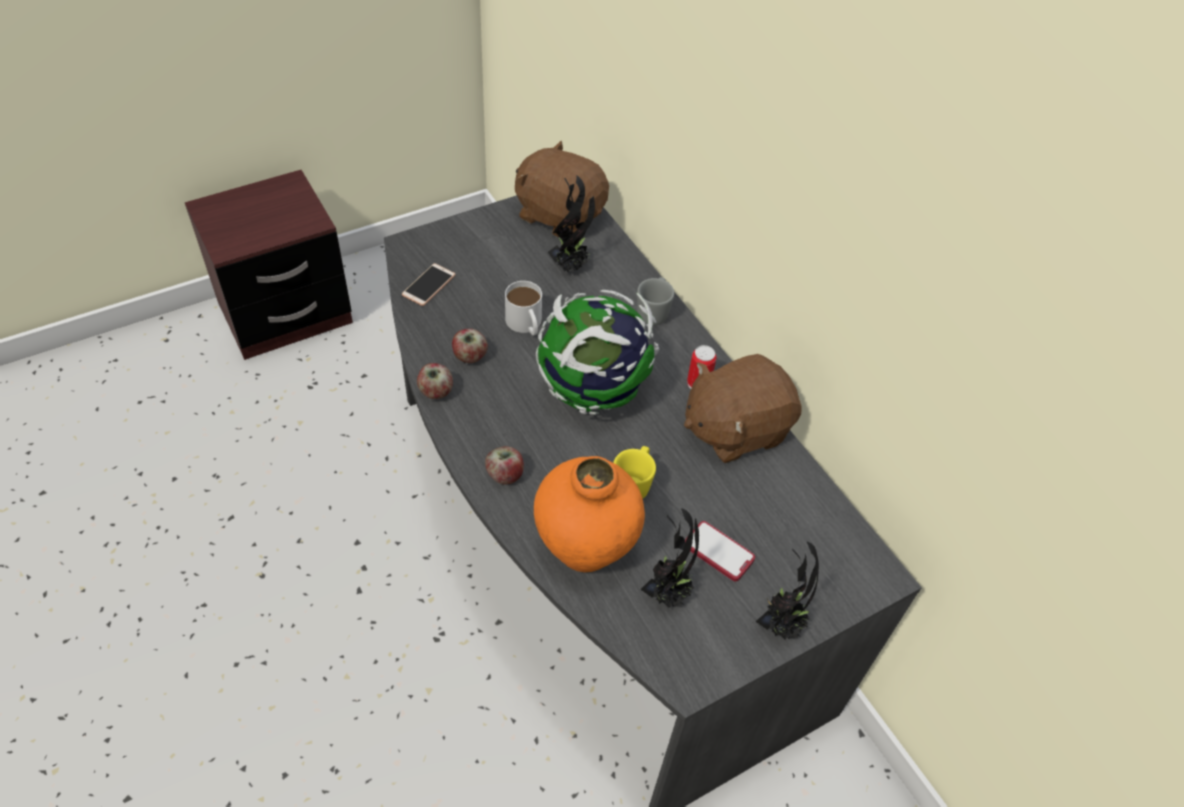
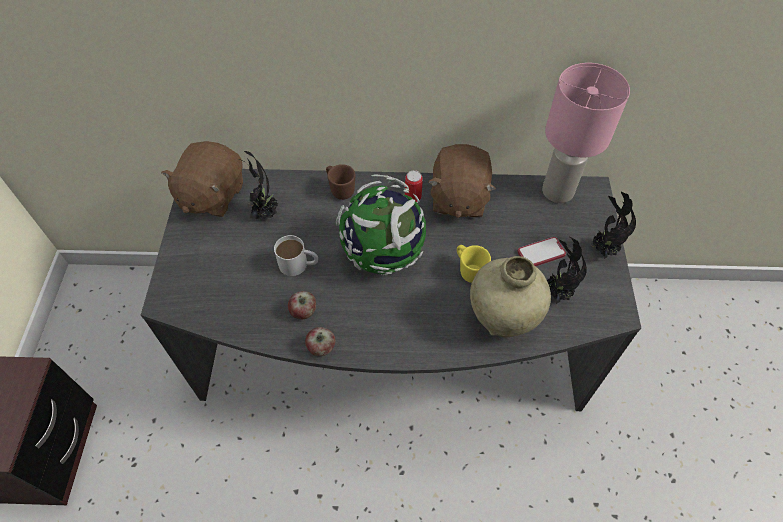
camera: 55 degrees left, 5 degrees up
phone [402,263,456,306] -> none
apple [485,446,524,485] -> none
brown plush toy [515,141,609,238] -> brown plush toy turned 45 degrees counterclockwise [161,141,243,217]
orange vase [534,456,645,572] -> beige vase [470,256,551,337]
grey mug [637,277,675,326] -> brown mug [326,164,355,200]
none -> pink table lamp [542,63,630,203]

